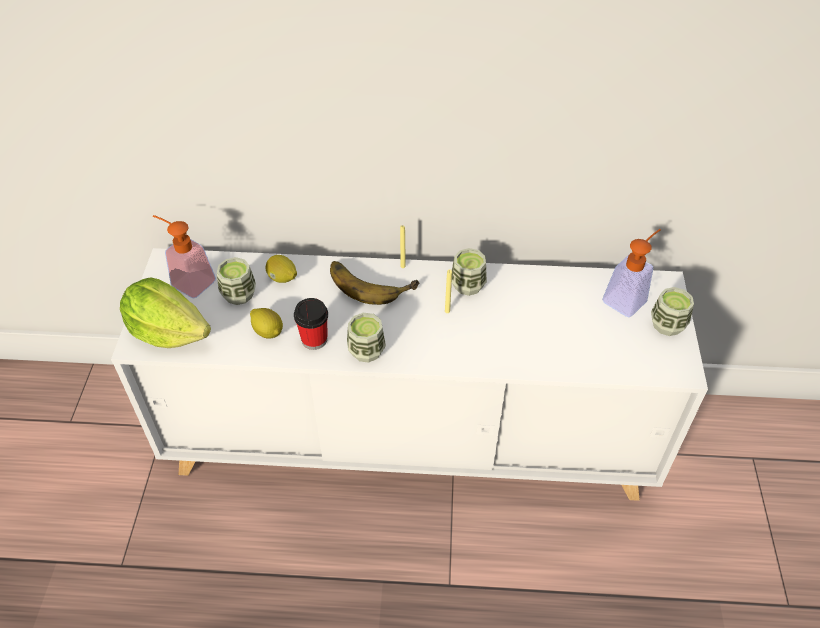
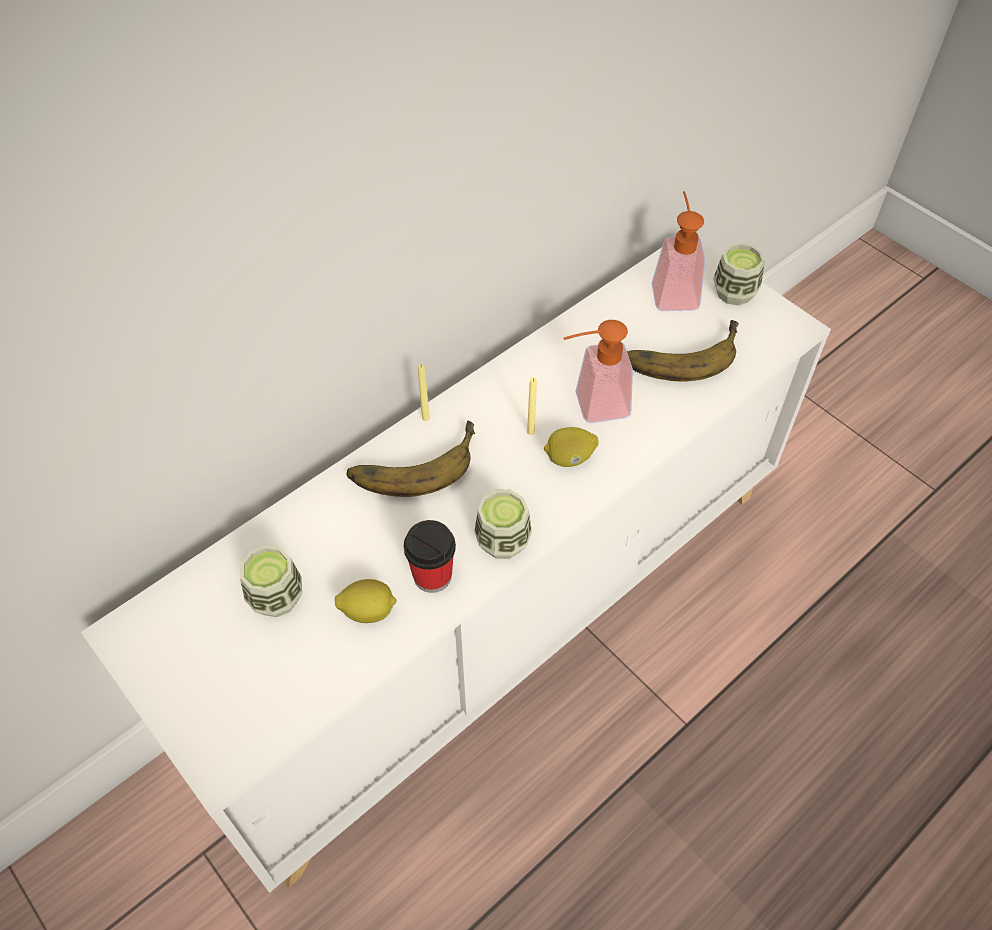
camera: 45 degrees left, 5 degrees up
lettuce [120,277,211,348] -> none
soap dispenser [153,215,216,298] -> soap dispenser moved to [563,320,633,423]
lemon [265,255,297,283] -> lemon moved to [544,427,599,467]
cup [452,248,487,296] -> none
none -> banana [627,320,739,382]

